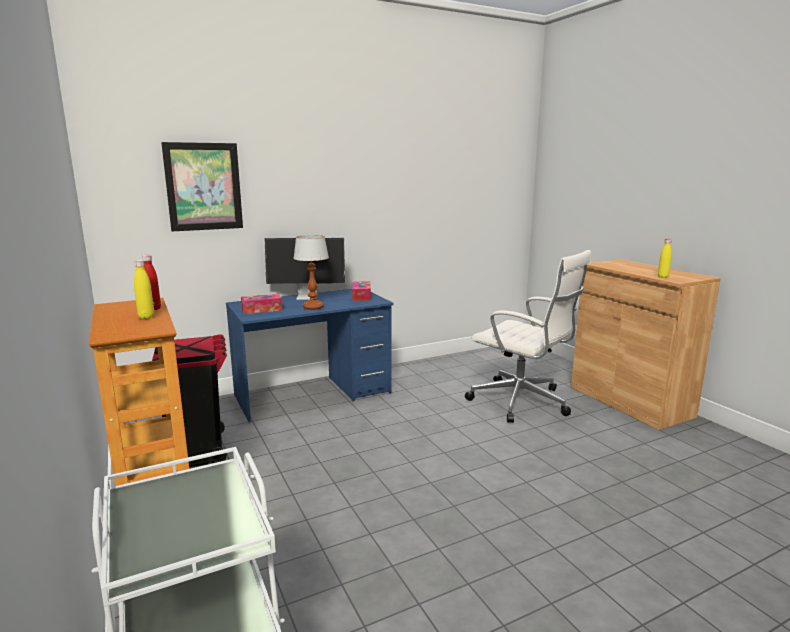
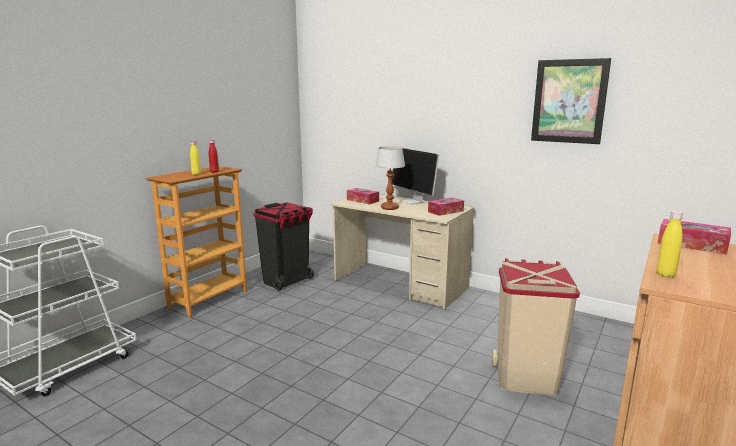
camera: 60 degrees right, 0 degrees up
picture [161,142,243,231] -> picture moved to [531,58,611,144]
blue desk [226,289,394,422] -> beige desk [330,194,475,309]
white office chair [465,250,591,423] -> beige trash can [492,259,580,396]
none -> tissue box [657,219,731,255]

